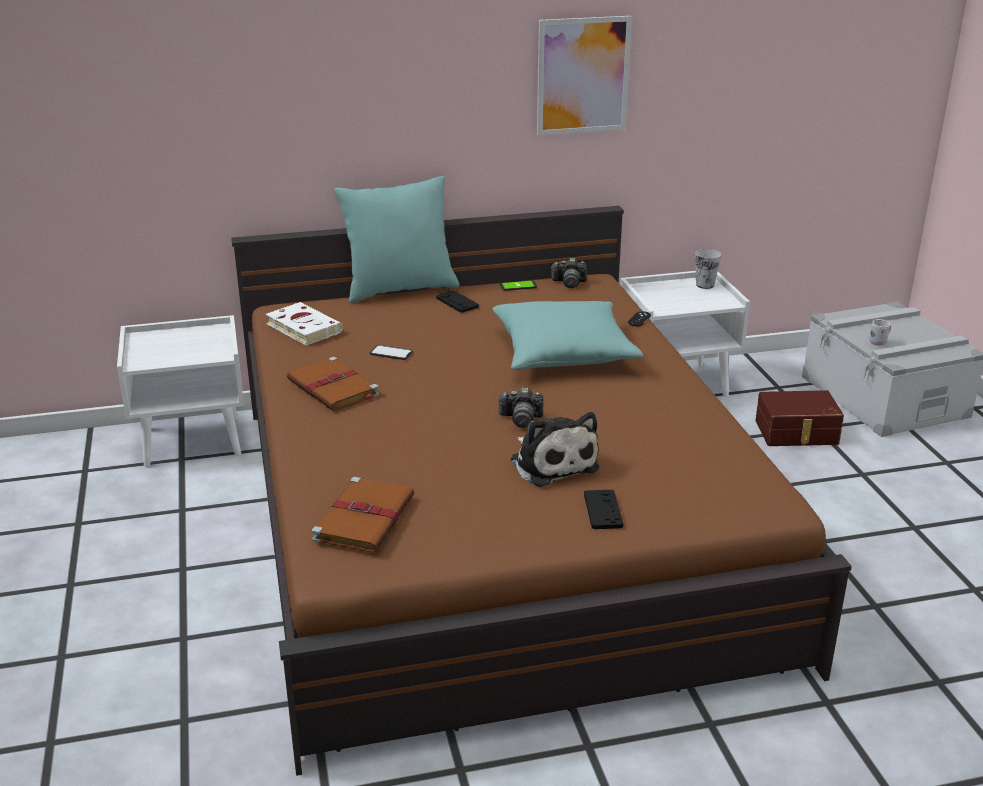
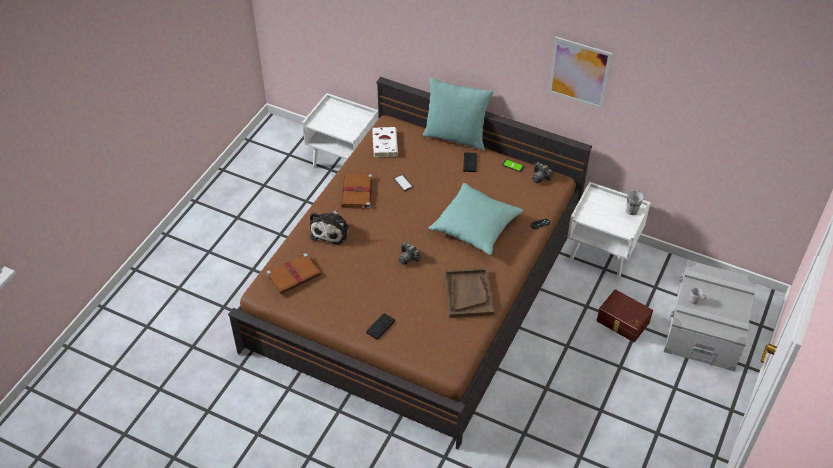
camera: 40 degrees right, 20 degrees up
plush toy [511,412,599,487] -> plush toy moved to [310,210,349,245]
none -> brown tray [444,268,494,318]

